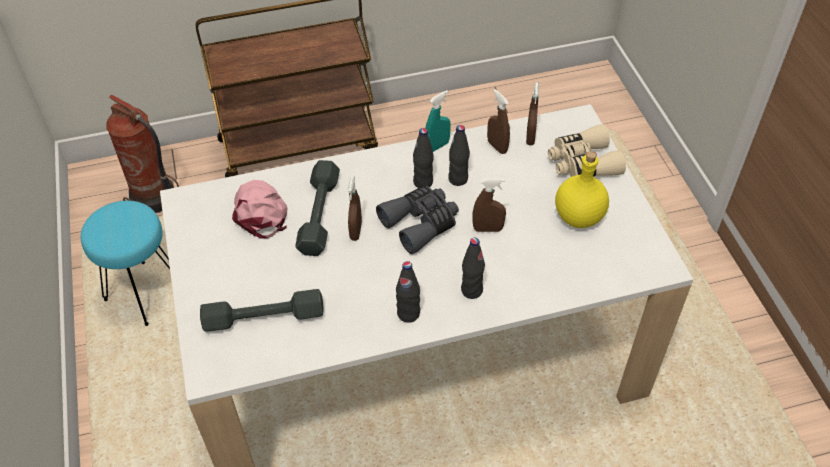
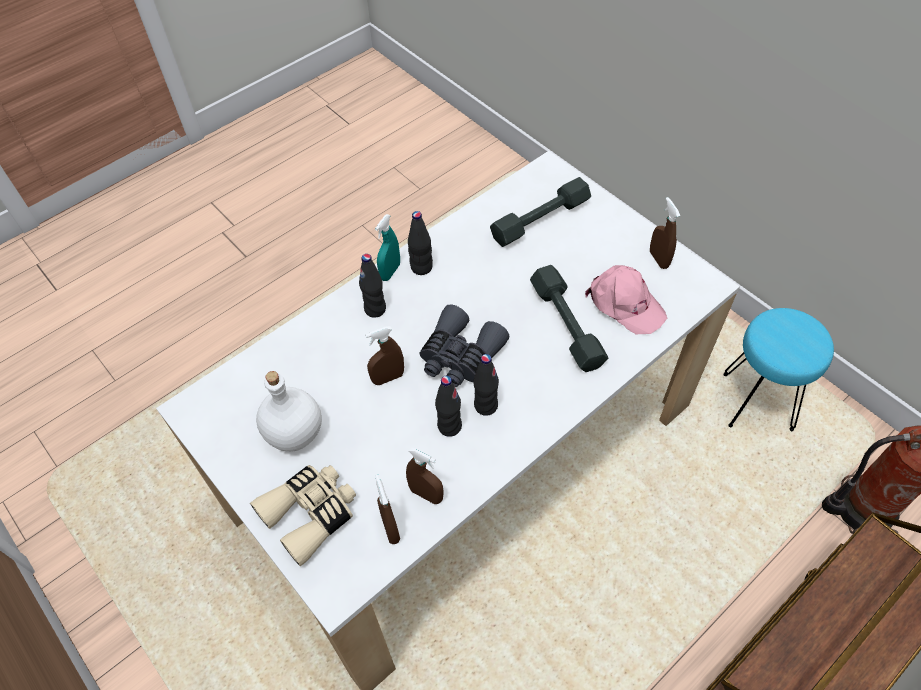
camera: 155 degrees right, 5 degrees up
brown spray bottle [348,176,362,241] -> brown spray bottle moved to [650,197,680,269]
turquoise spray bottle [426,90,451,152] -> turquoise spray bottle moved to [375,214,400,281]
yellow bottle [555,151,609,228] -> white bottle [256,371,322,452]

